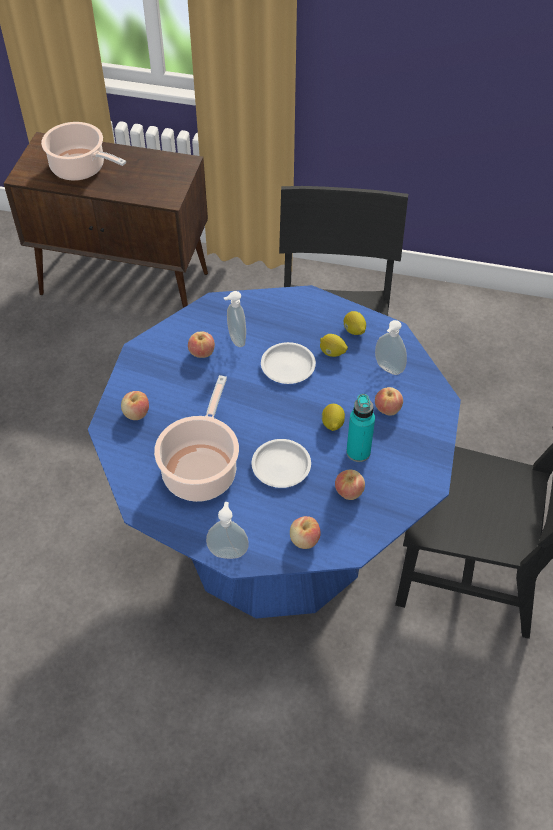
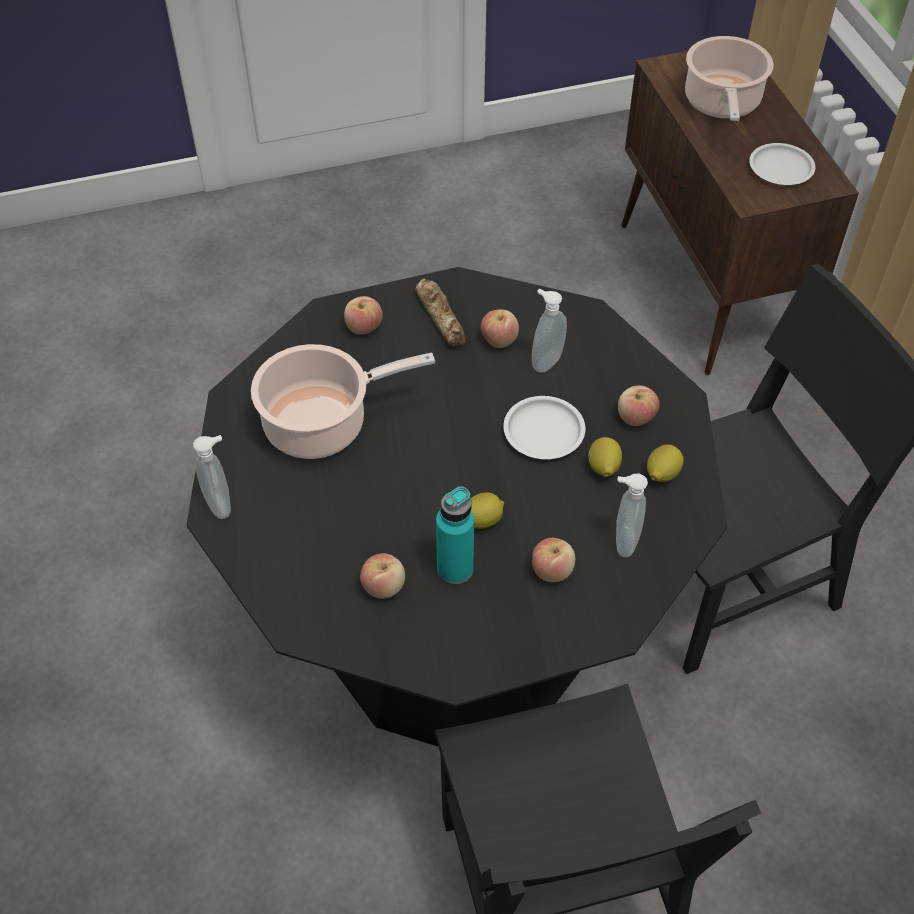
camera: 60 degrees right, 0 degrees up
blue dining table [88,285,461,619] -> black dining table [186,267,727,746]
white plate [252,439,311,488] -> white plate moved to [749,143,815,185]
apple [290,516,321,549] -> apple moved to [618,385,659,426]
none -> bread [415,278,465,347]

